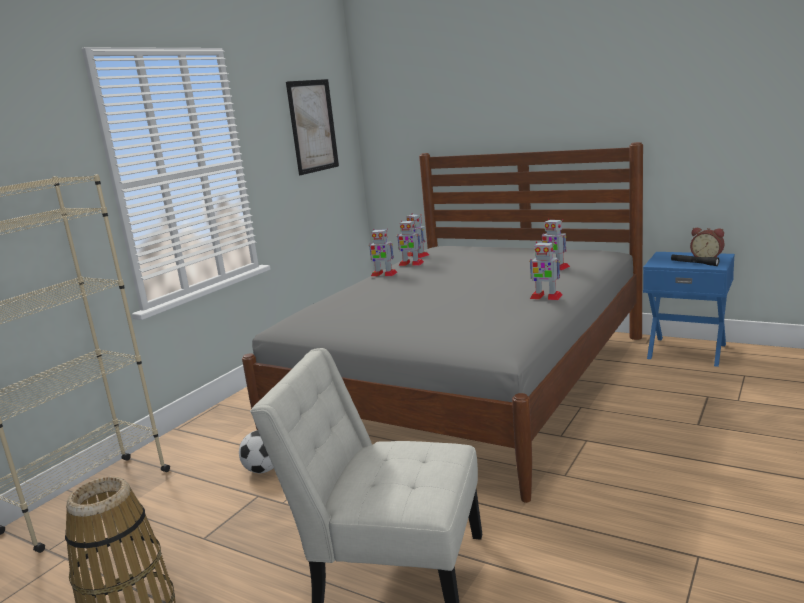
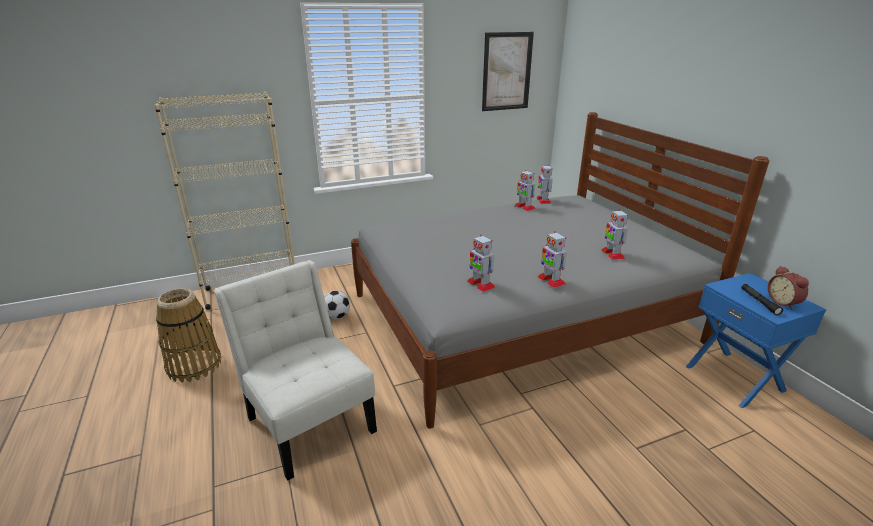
camera: 35 degrees right, 10 degrees up
toy robot [369,228,397,276] -> toy robot moved to [467,235,495,292]

